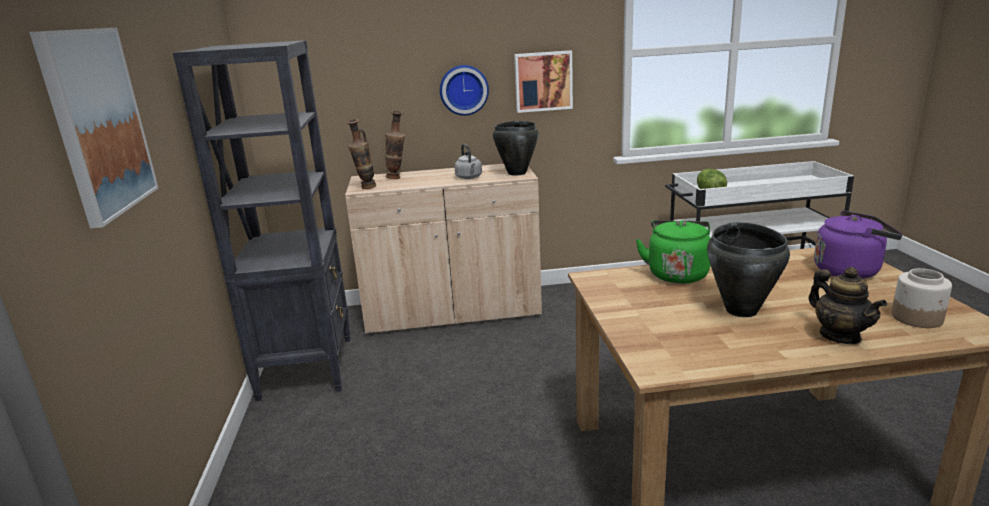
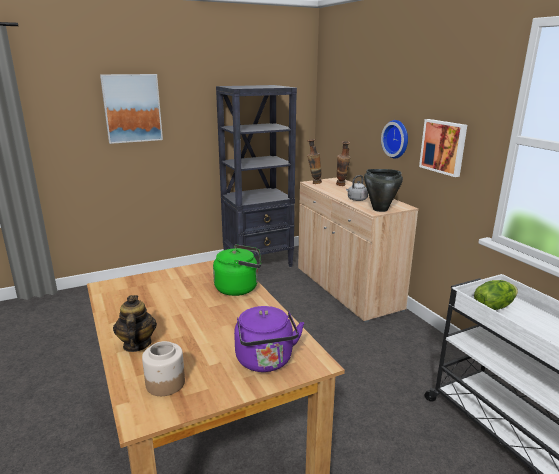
camera: 70 degrees right, 0 degrees up
black cooking pot [707,222,790,317] -> none
teapot [809,267,887,344] -> teapot turned 120 degrees clockwise [113,295,157,352]

